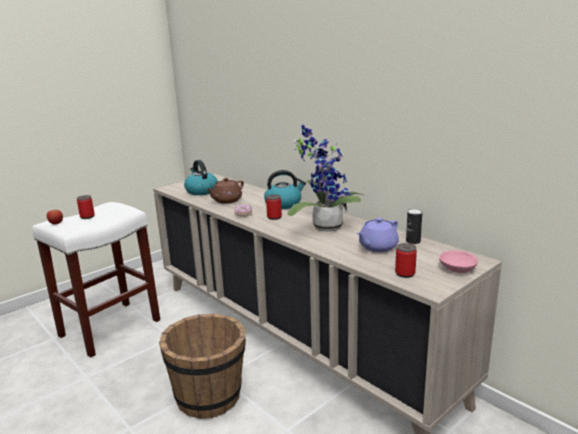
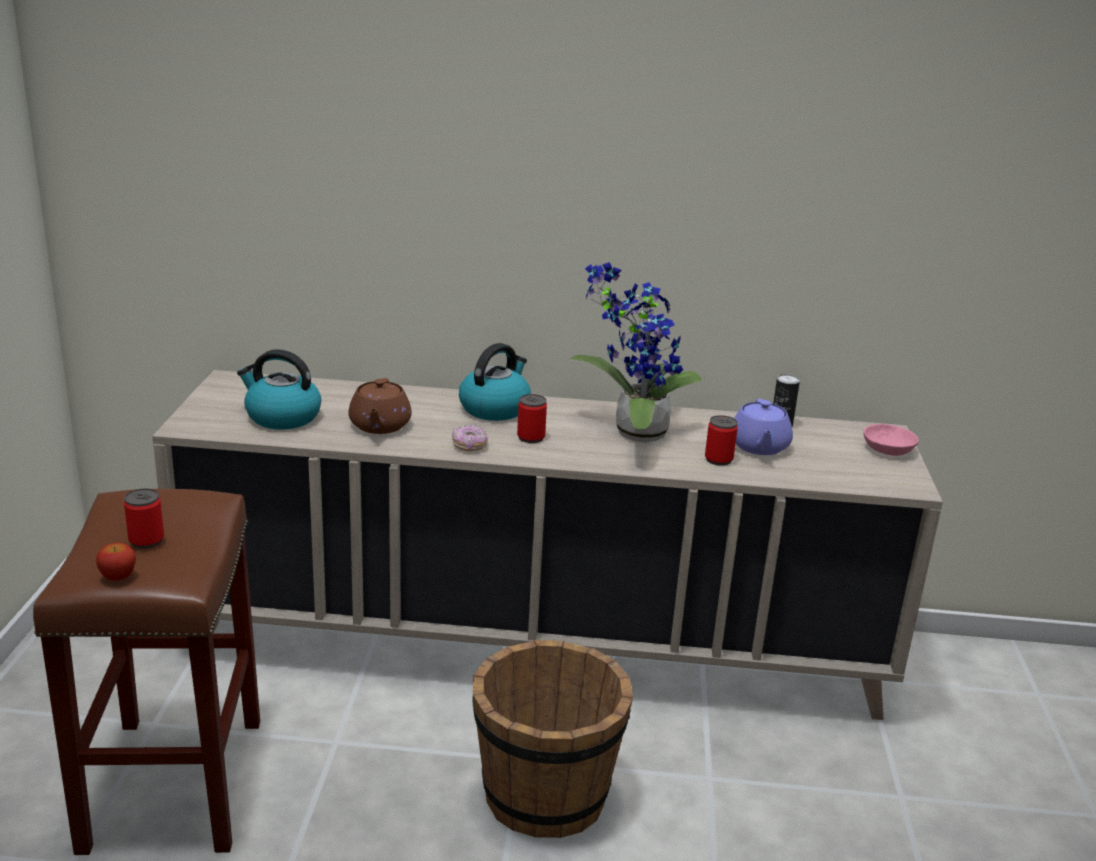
camera: 45 degrees left, 5 degrees up
white stool [32,202,160,358] -> brown stool [33,489,260,855]
can [395,243,417,278] -> can moved to [705,415,738,466]

